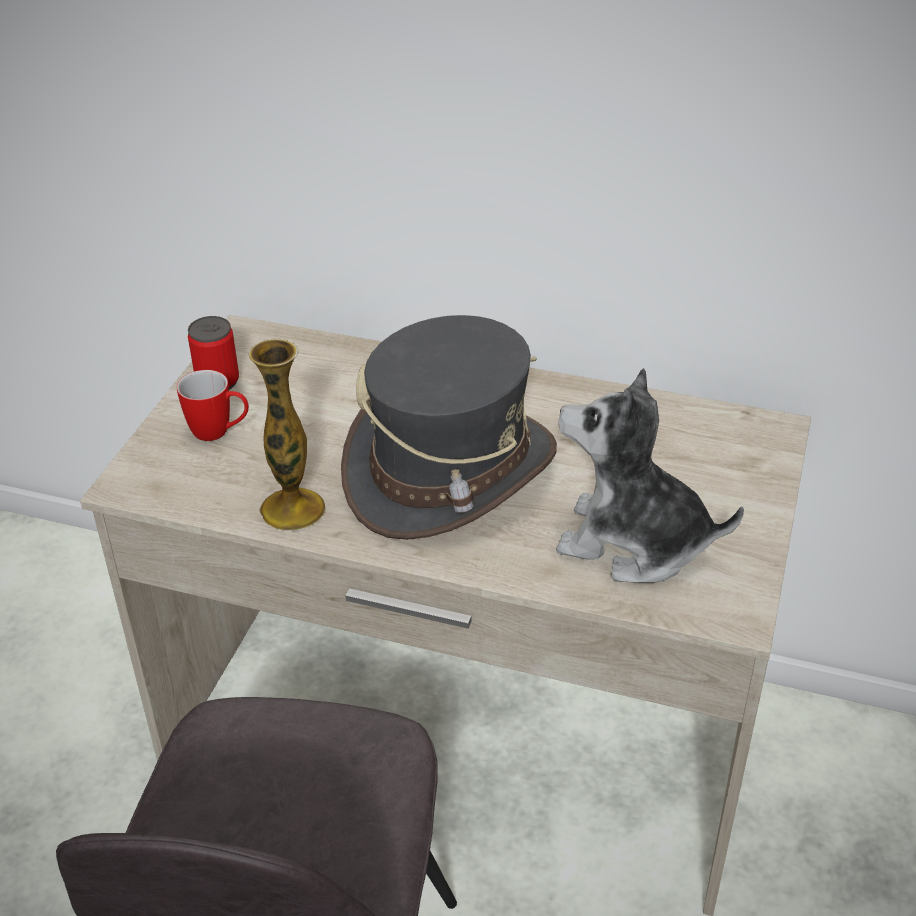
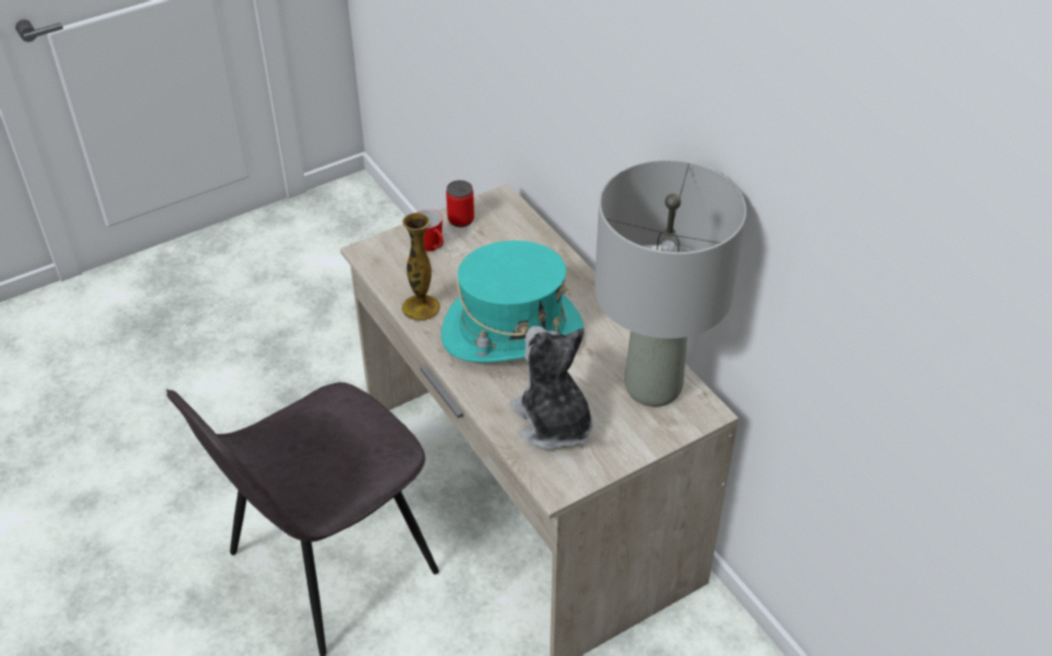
camera: 40 degrees right, 5 degrees up
grey hat [341,315,557,540] -> turquoise hat [441,240,584,363]
none -> grey table lamp [595,160,747,407]

